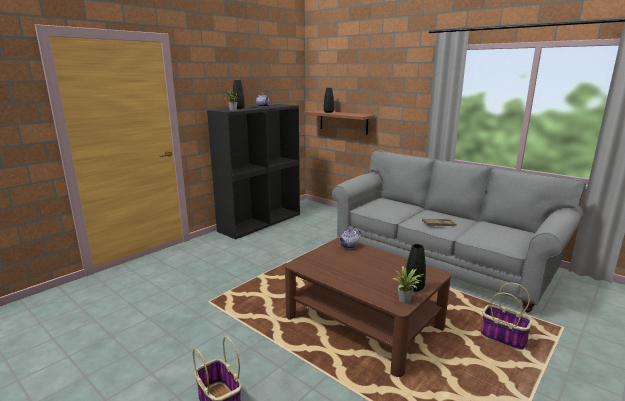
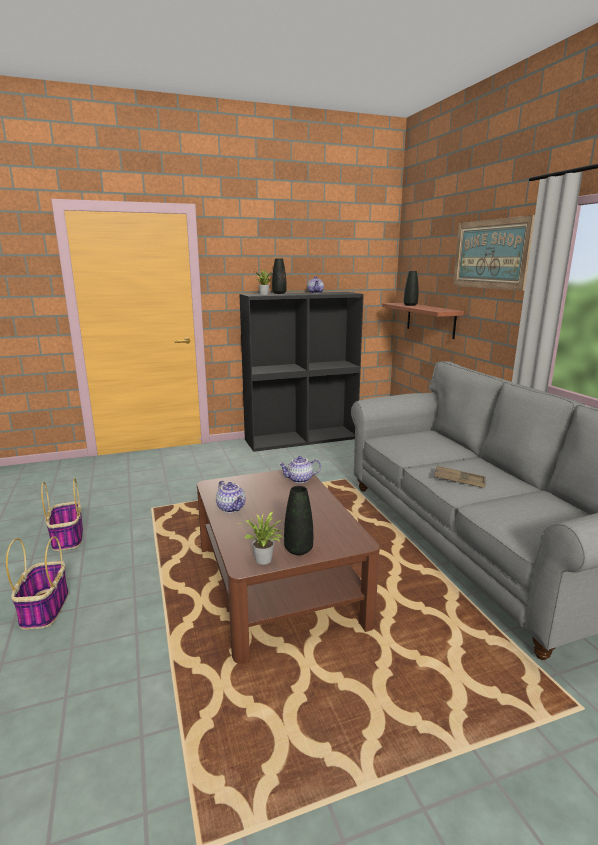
camera: 30 degrees right, 0 degrees up
basket [481,283,533,350] -> basket moved to [41,478,83,551]
none -> teapot [216,481,245,513]
none -> picture [453,215,535,291]

